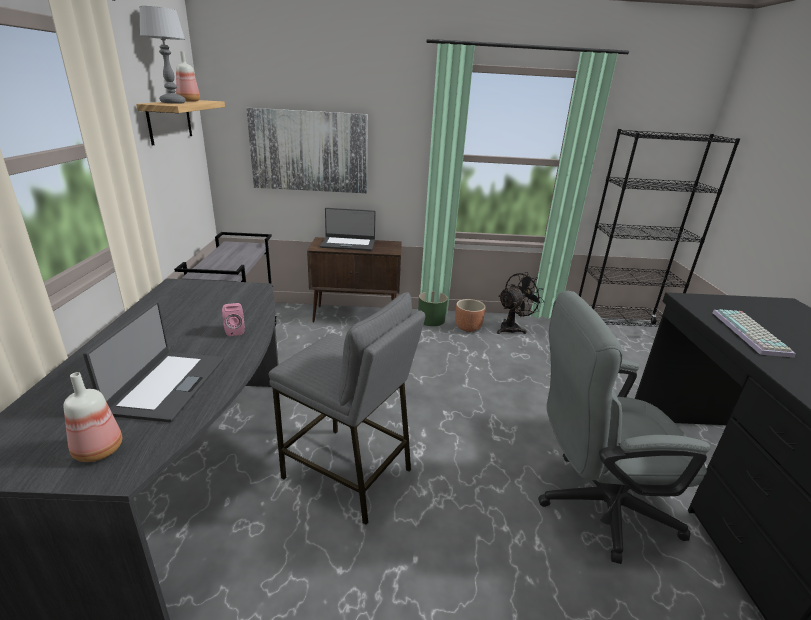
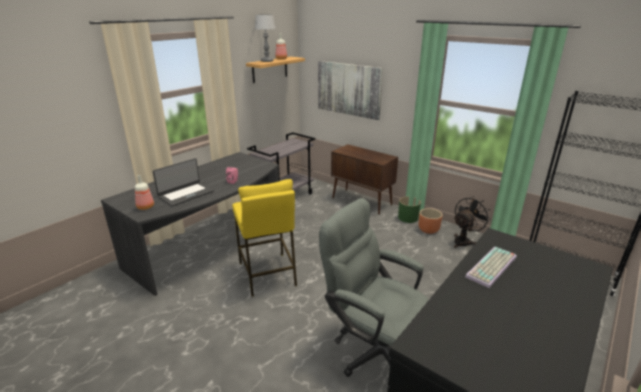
camera: 40 degrees right, 0 degrees up
grey stool [268,292,425,525] -> yellow stool [232,179,297,296]
laptop [320,208,376,251] -> none
black fan [497,272,545,334] -> black fan turned 45 degrees counterclockwise [454,196,491,248]

